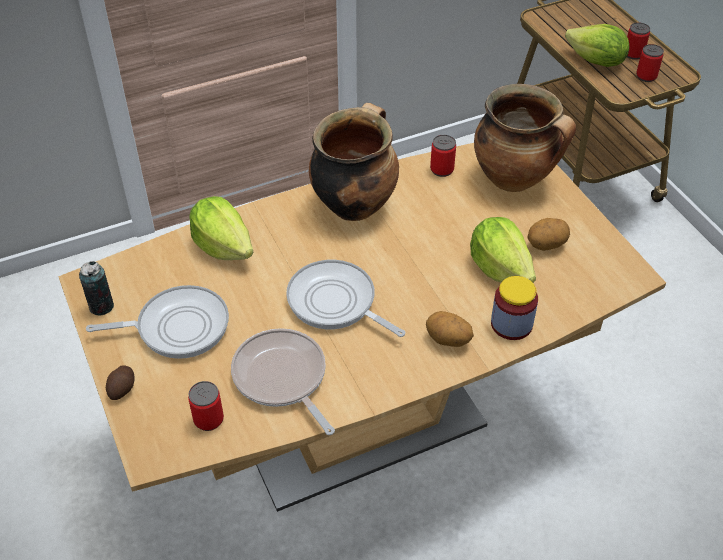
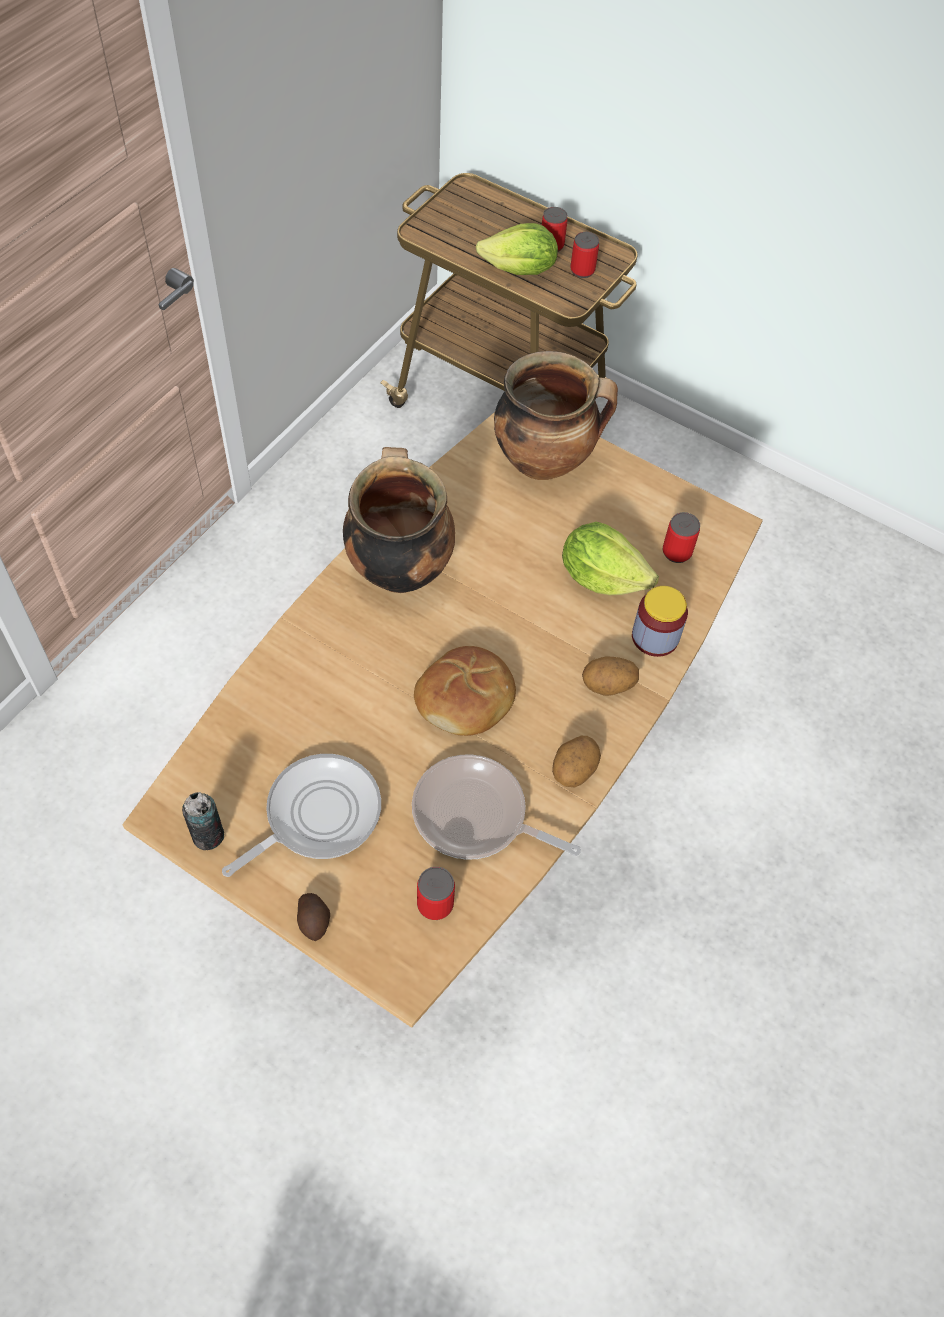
camera: 35 degrees left, 10 degrees up
lettuce [189,196,254,260] -> none
frying pan [286,260,405,337] -> bread [414,646,516,736]
can [430,135,456,177] -> can moved to [663,512,700,563]
potato [527,218,570,251] -> potato moved to [552,736,601,787]

